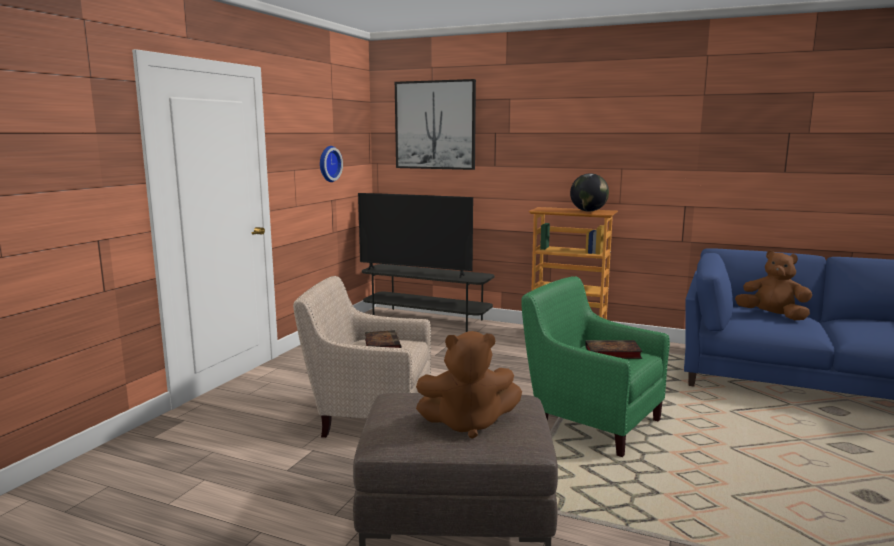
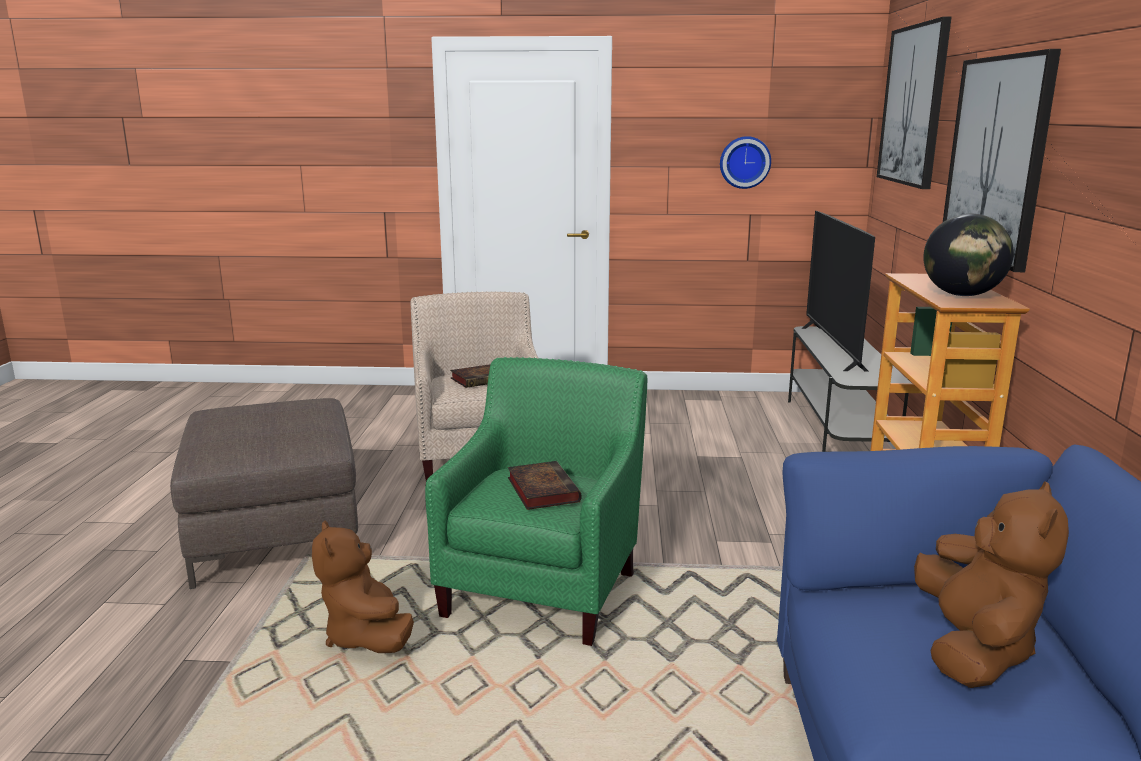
camera: 70 degrees right, 5 degrees up
brown plush toy [416,331,522,439] -> brown plush toy moved to [312,520,414,653]
none -> picture [943,49,1061,272]

